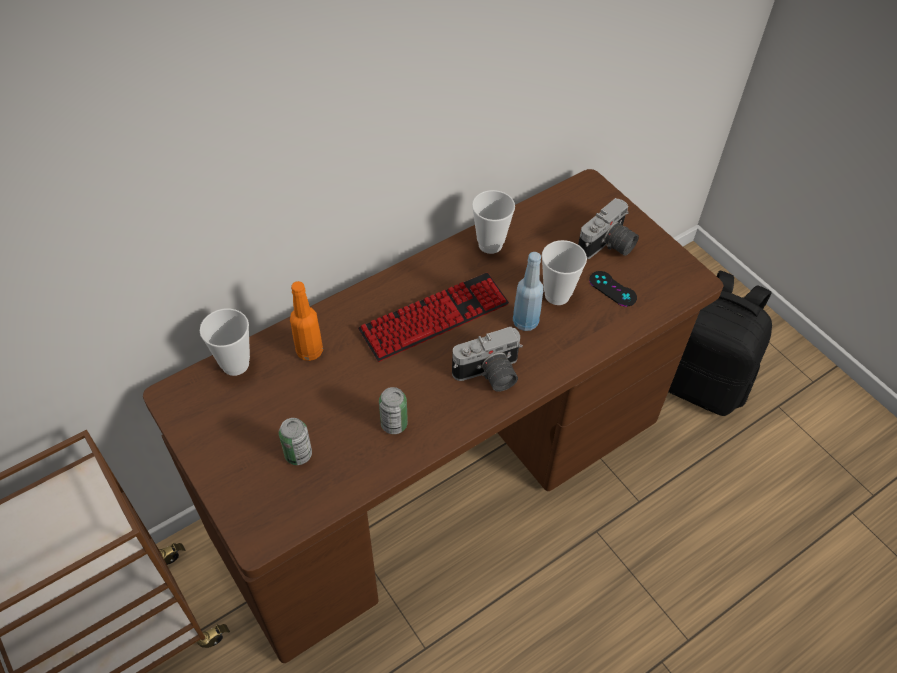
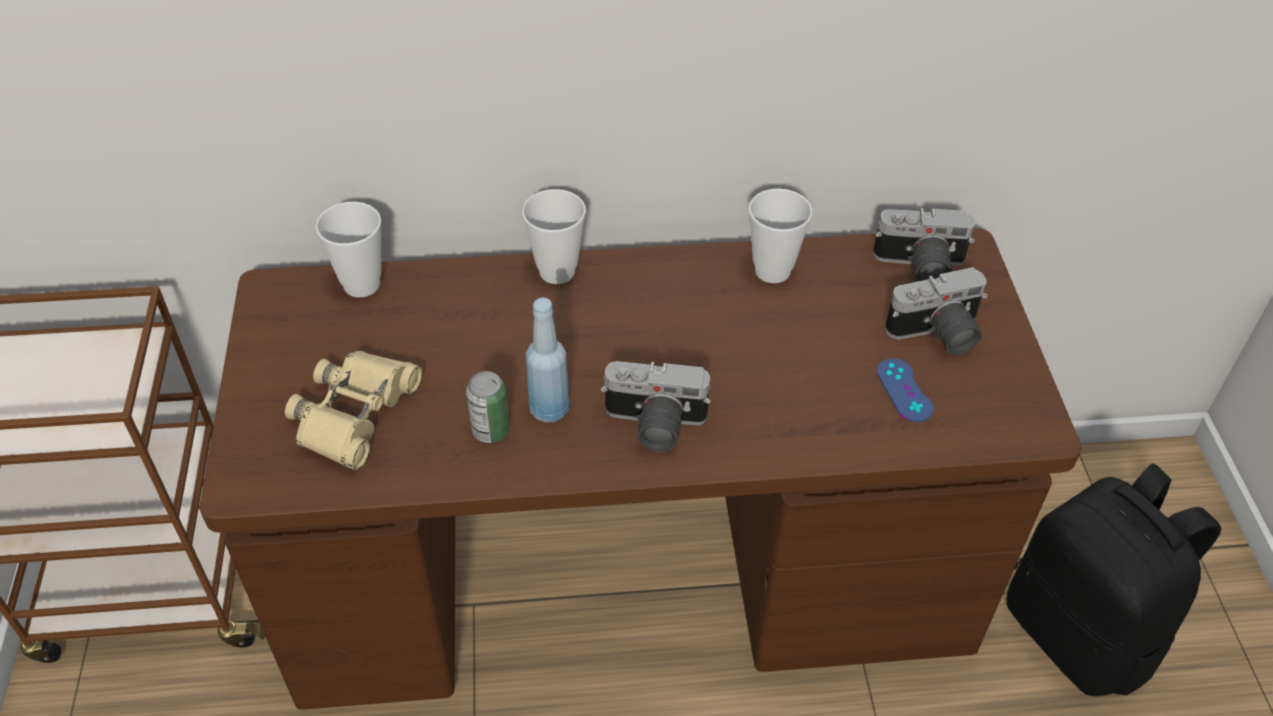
camera: 30 degrees right, 5 degrees down
can [279,418,312,465] -> beige binoculars [285,351,423,470]
orange bottle [290,281,323,361] -> none
keyboard [358,273,509,362] -> none
blue bottle [513,252,543,331] -> blue bottle moved to [526,297,570,423]
cup [542,240,587,305] -> cup moved to [522,189,586,284]
black game controller [589,271,637,307] -> blue game controller [877,358,934,422]
none -> camera [873,208,975,281]

